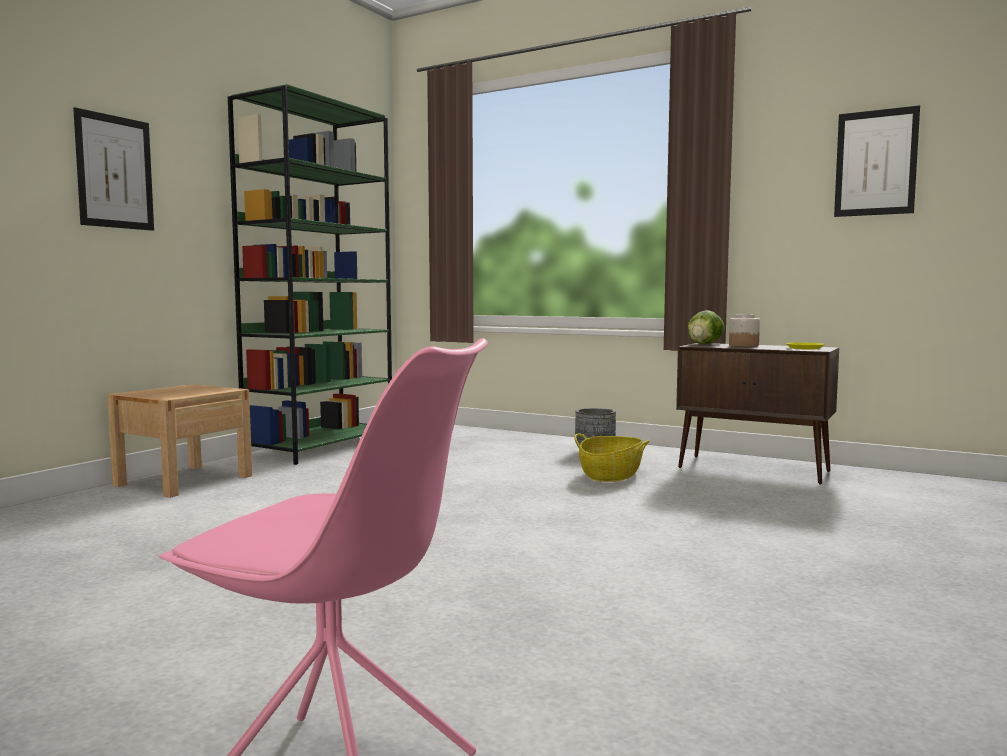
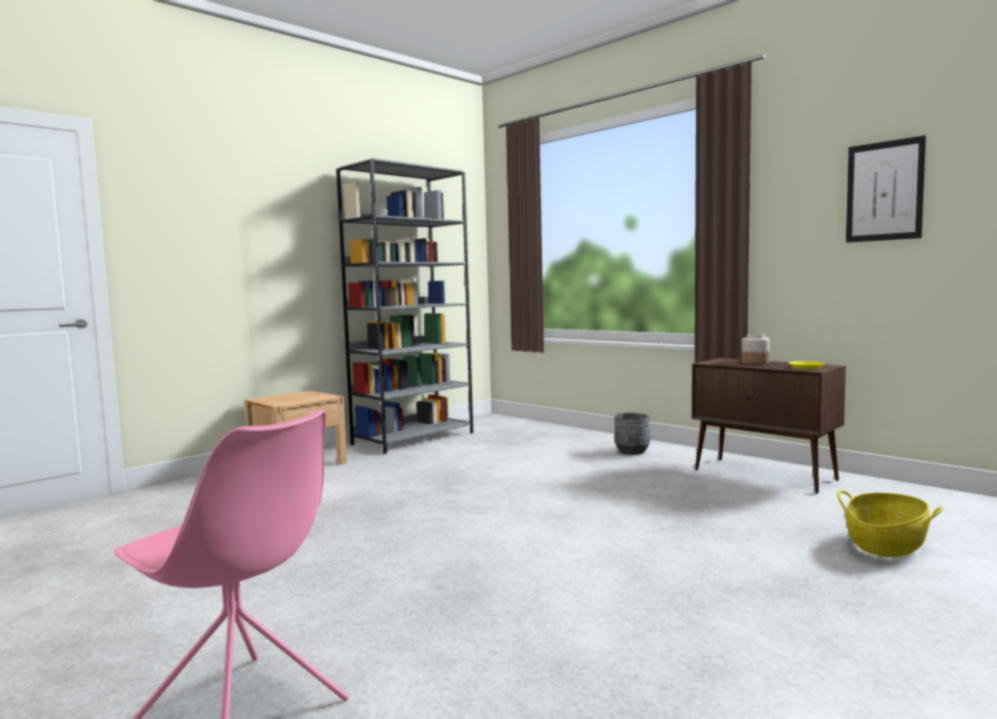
camera: 15 degrees right, 0 degrees up
picture [73,107,154,231] -> none
green bookcase [228,84,392,465] -> grey bookcase [336,158,473,454]
basket [574,433,650,482] -> basket moved to [837,490,943,557]
lettuce [687,310,725,344] -> none

